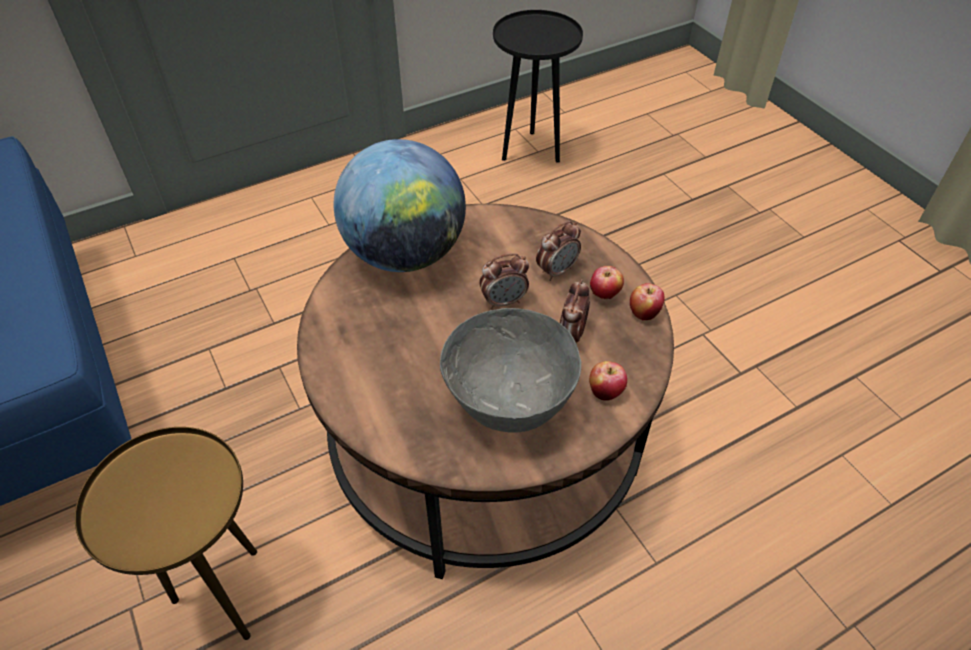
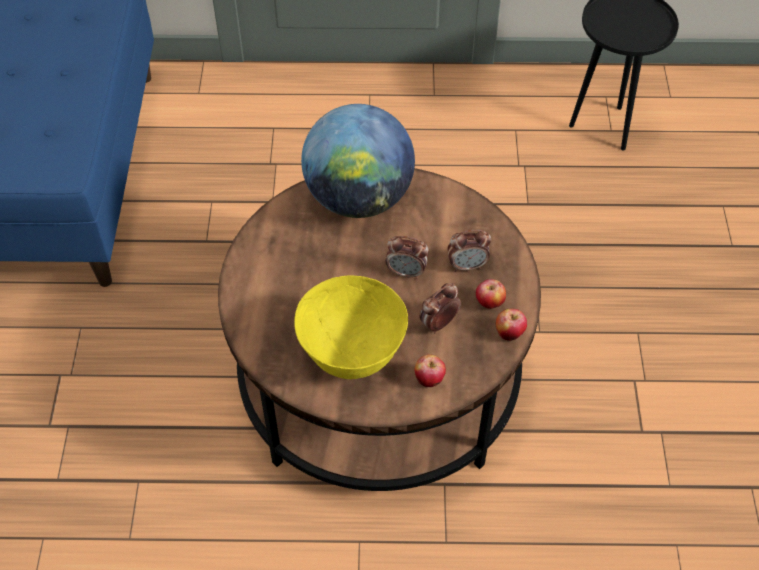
camera: 30 degrees right, 5 degrees up
brown side table [75,427,257,640] -> none
grey bowl [440,308,581,433] -> yellow bowl [294,275,408,379]

